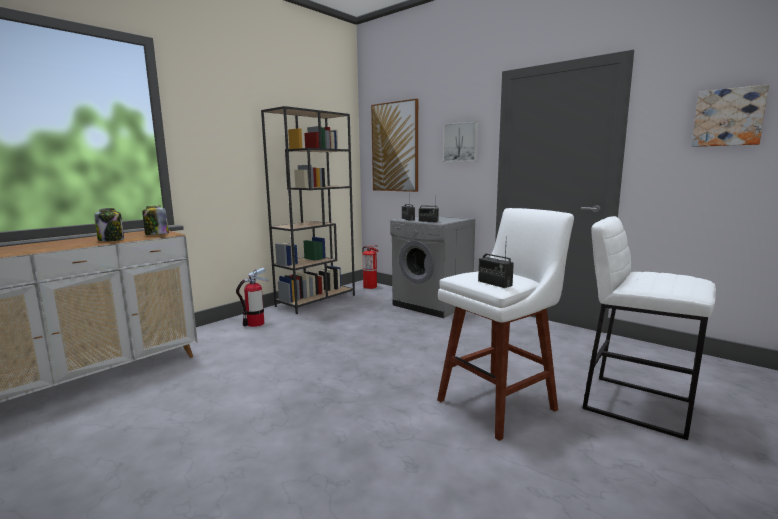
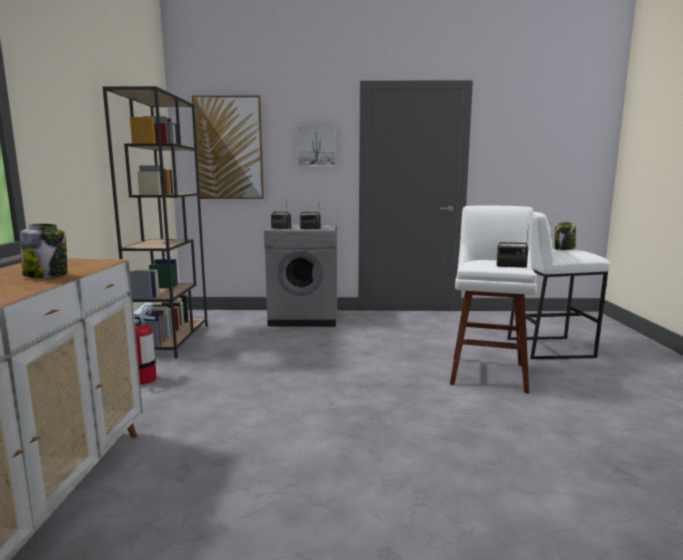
camera: 40 degrees left, 0 degrees up
jar [142,206,169,235] -> jar moved to [555,222,576,250]
fire extinguisher [362,245,379,289] -> none
picture [692,85,769,147] -> none

